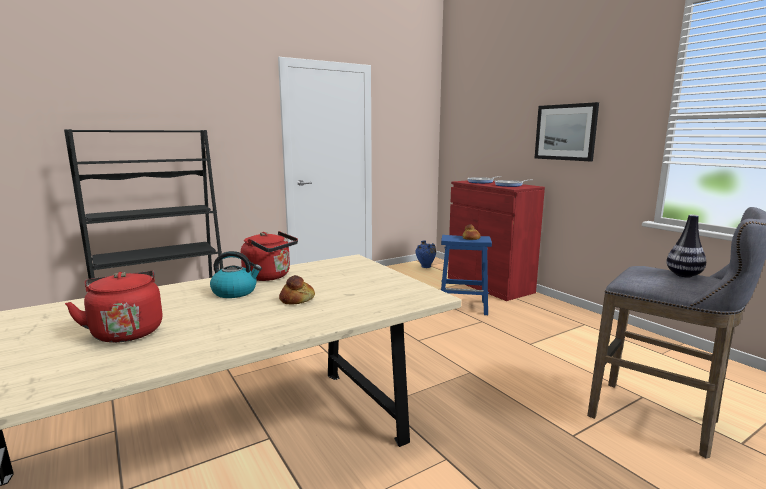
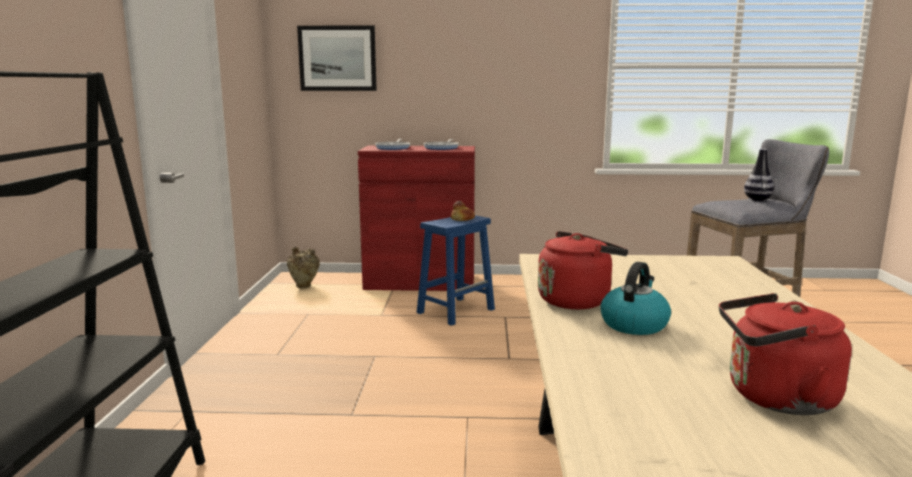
camera: 55 degrees left, 0 degrees up
bread [279,275,315,304] -> none
blue vase [416,240,436,268] -> beige vase [287,247,320,288]
picture [535,102,599,161] -> picture moved to [297,25,377,91]

